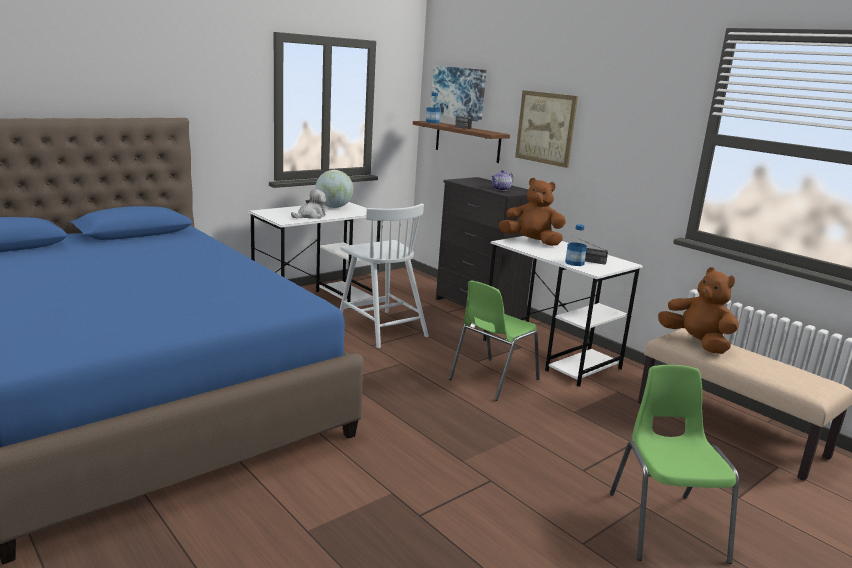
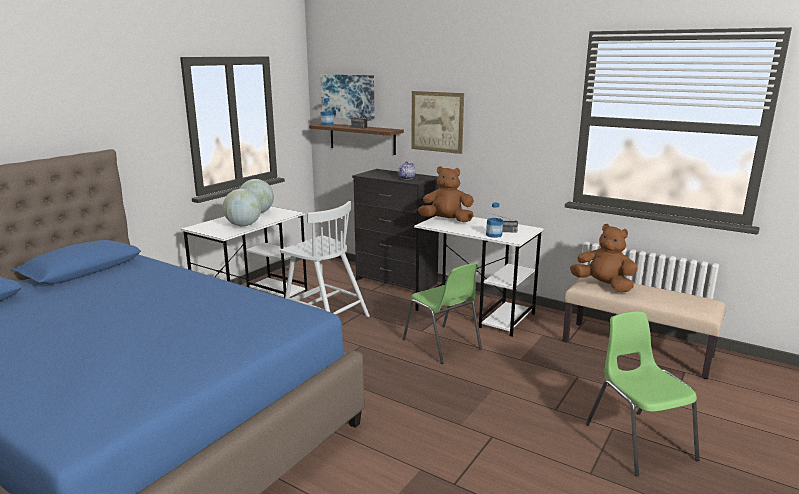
camera: 15 degrees left, 0 degrees up
plush toy [291,189,326,219] -> globe [223,189,261,226]
green chair [449,280,540,401] -> green chair turned 60 degrees counterclockwise [403,263,482,364]

